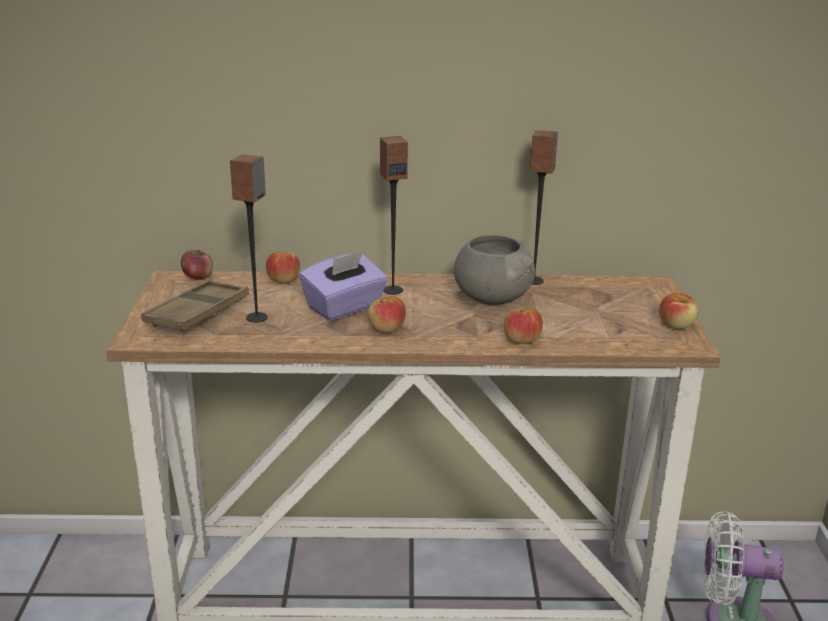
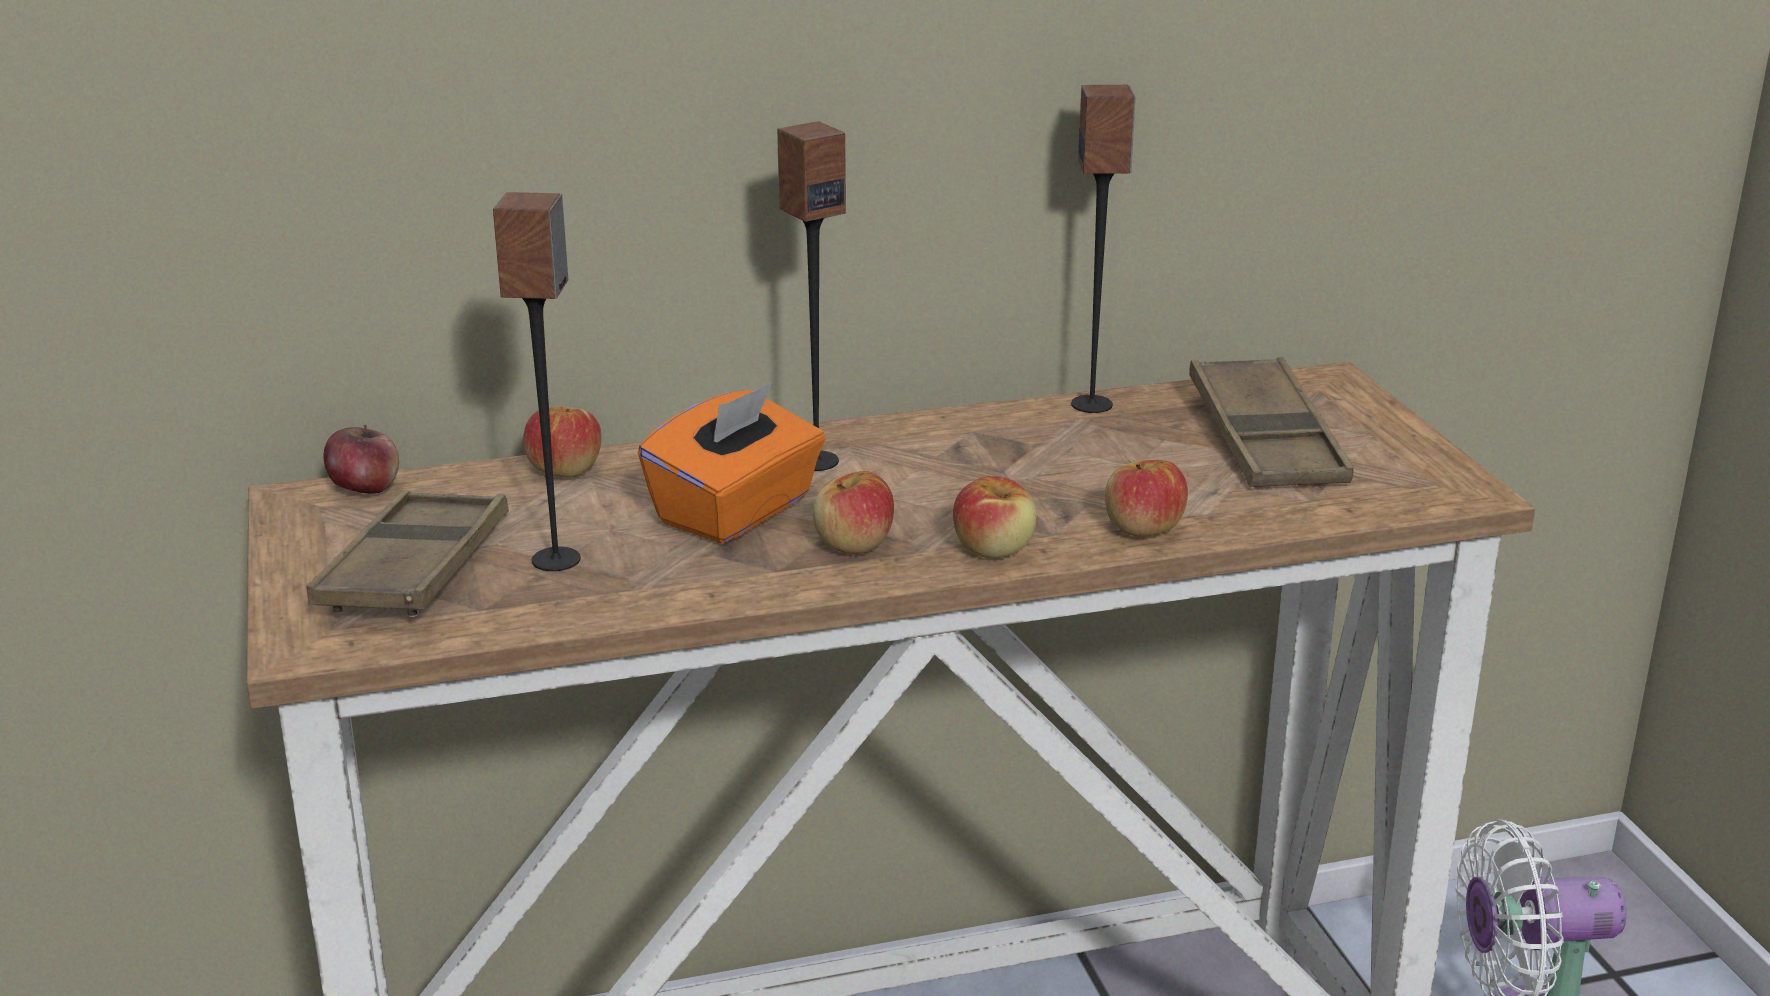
camera: 15 degrees left, 0 degrees up
purple tissue box [299,252,388,320] -> orange tissue box [638,383,826,544]
grey bowl [454,235,535,305] -> none
apple [659,293,698,329] -> apple moved to [953,476,1037,558]
none -> brown tray [1189,357,1354,487]

